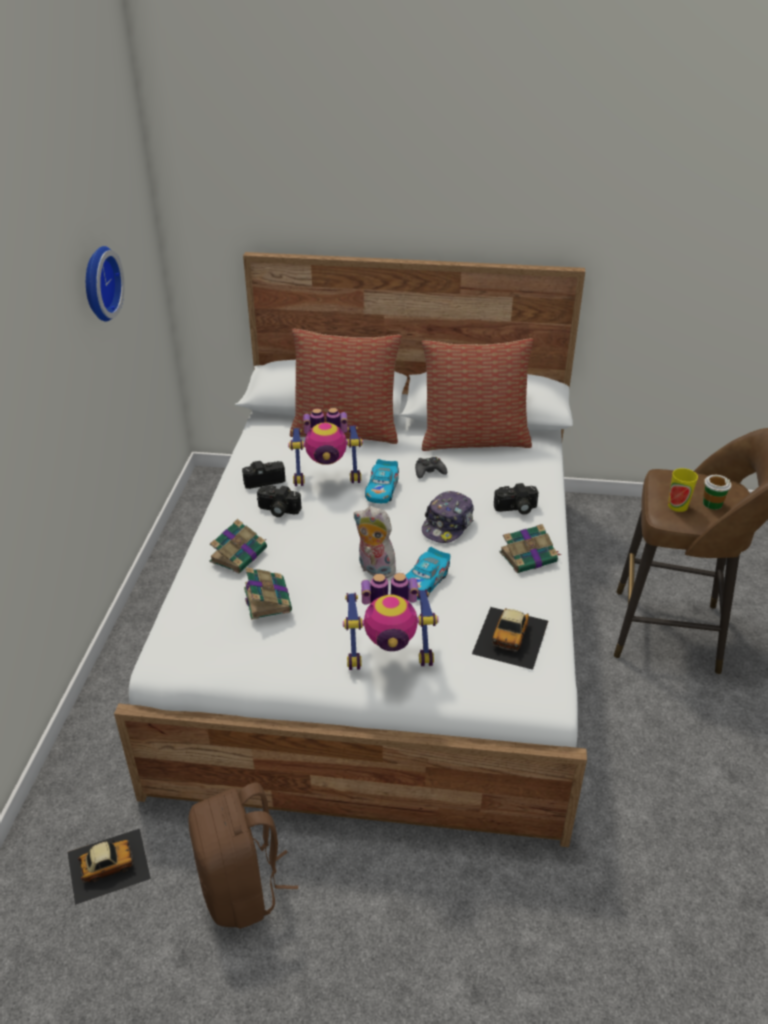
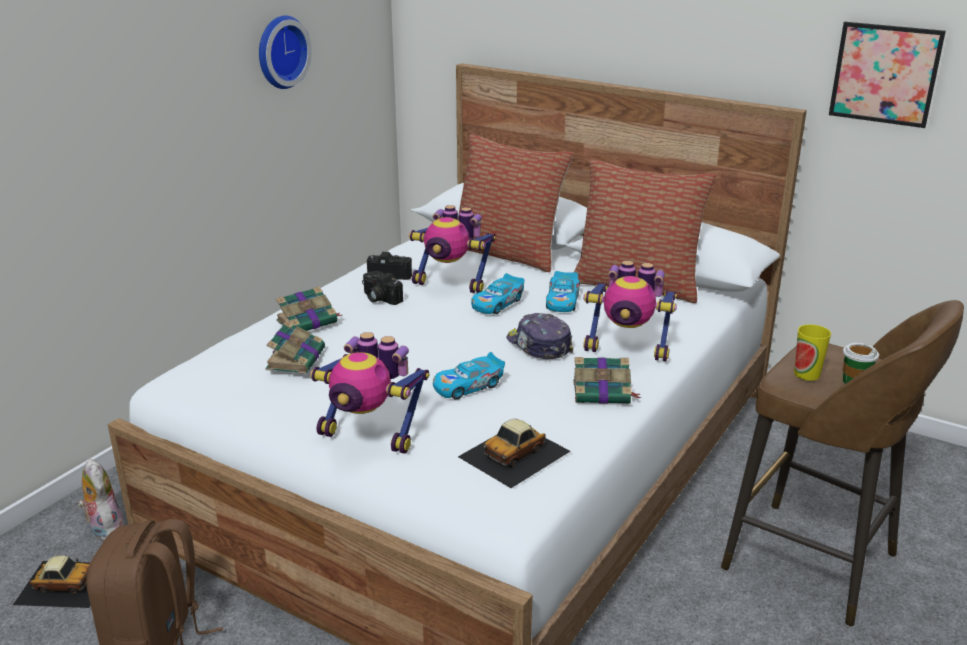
camera: 25 degrees right, 10 degrees down
plush toy [354,506,396,578] -> plush toy moved to [78,459,124,541]
black game controller [415,457,447,479] -> toy car [546,271,580,312]
cap [422,491,474,543] -> cap turned 90 degrees clockwise [506,313,574,359]
camera [494,483,539,515] -> toy robot [583,261,677,361]
none -> picture [829,22,946,128]

